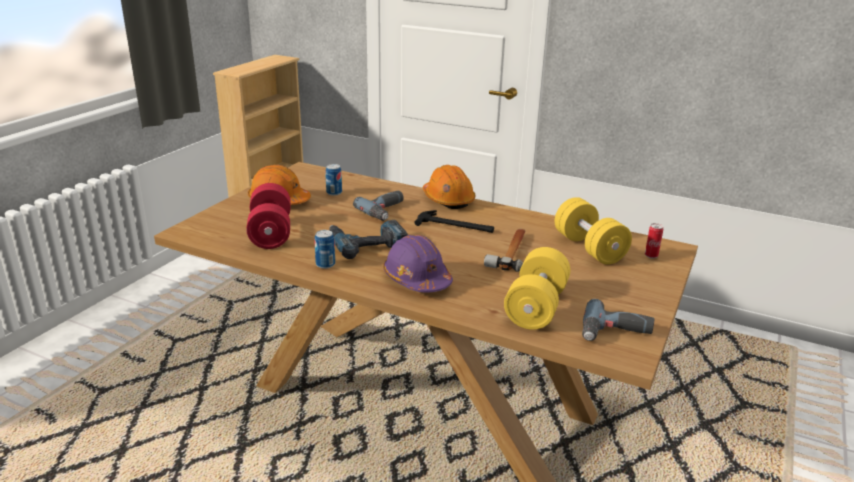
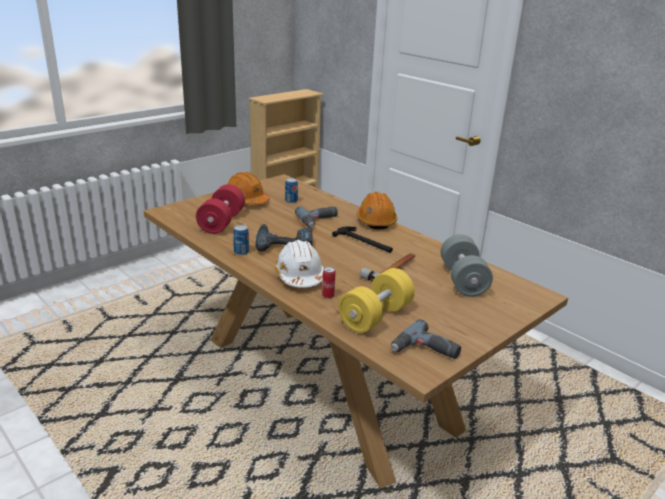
camera: 20 degrees right, 0 degrees up
purple hard hat [383,235,453,293] -> white hard hat [275,240,324,288]
yellow dumbbell [555,197,632,265] -> grey dumbbell [441,234,493,297]
can [645,223,663,258] -> can moved to [322,266,336,299]

